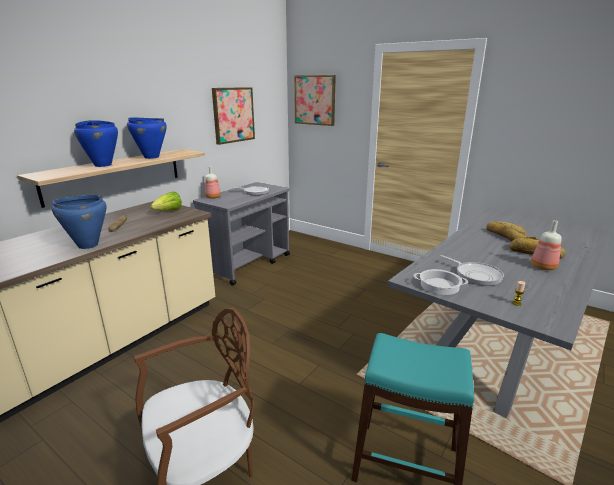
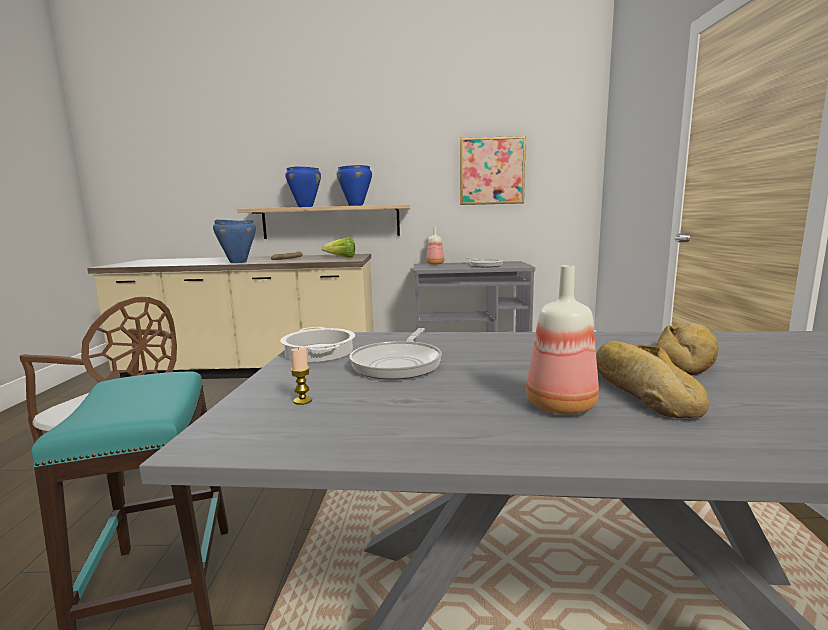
camera: 55 degrees right, 10 degrees down
picture [294,75,336,126] -> none

